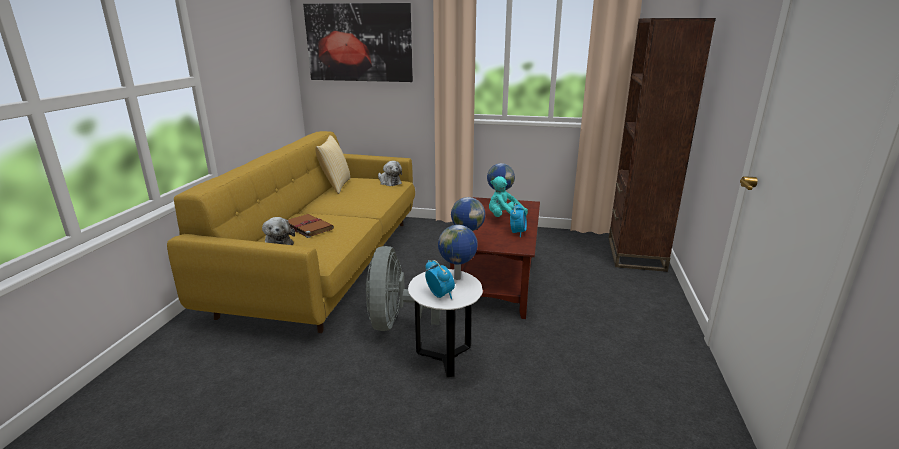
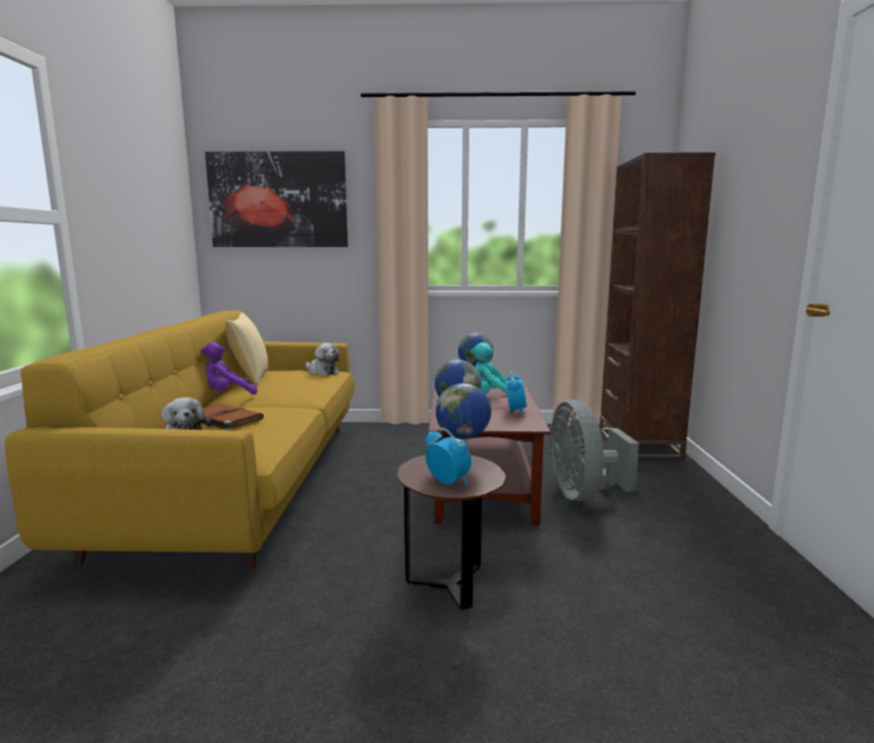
camera: 10 degrees left, 10 degrees down
grey fan [366,246,441,331] -> grey fan moved to [549,400,639,501]
white side table [408,269,483,377] -> brown side table [397,455,506,610]
none -> purple plush toy [201,342,257,395]

